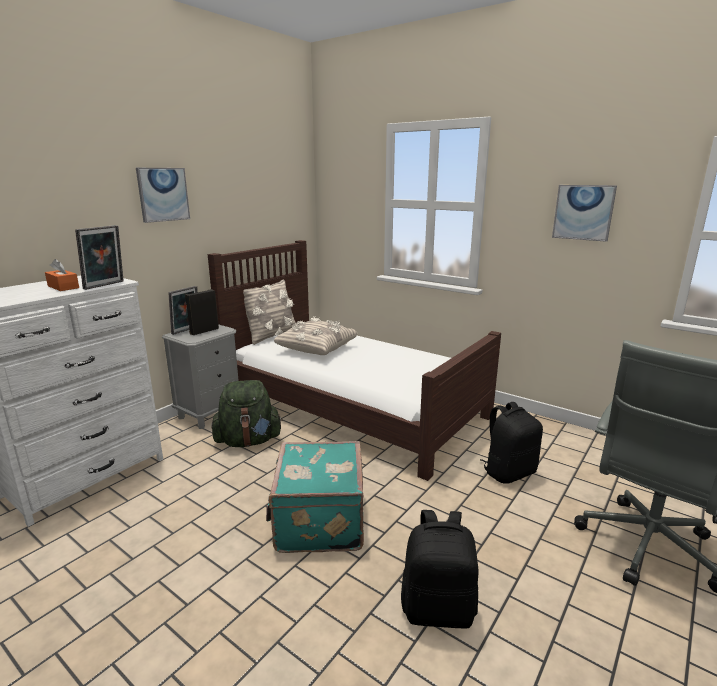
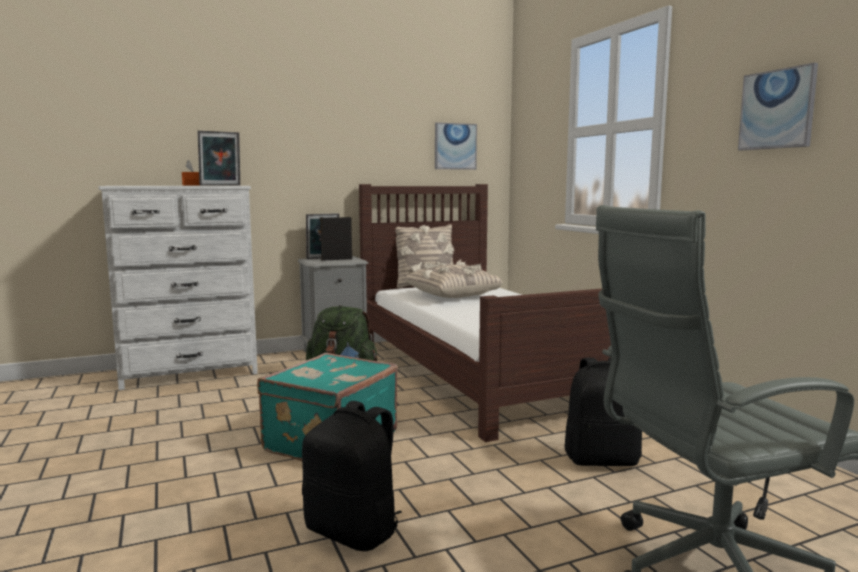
camera: 30 degrees right, 10 degrees down
picture [136,168,190,223] -> picture moved to [435,122,477,170]

